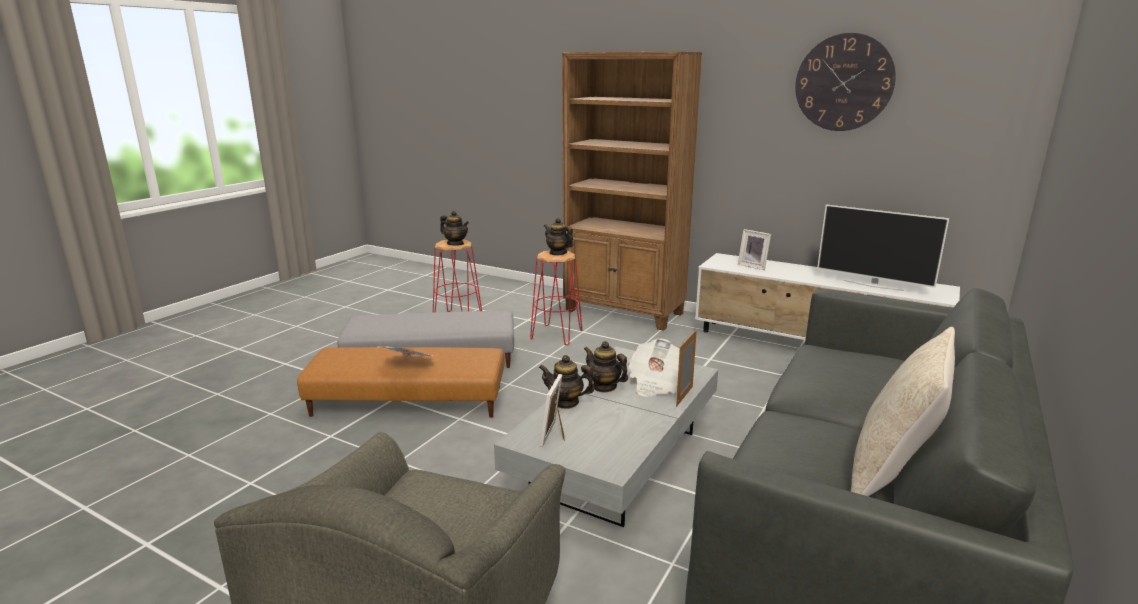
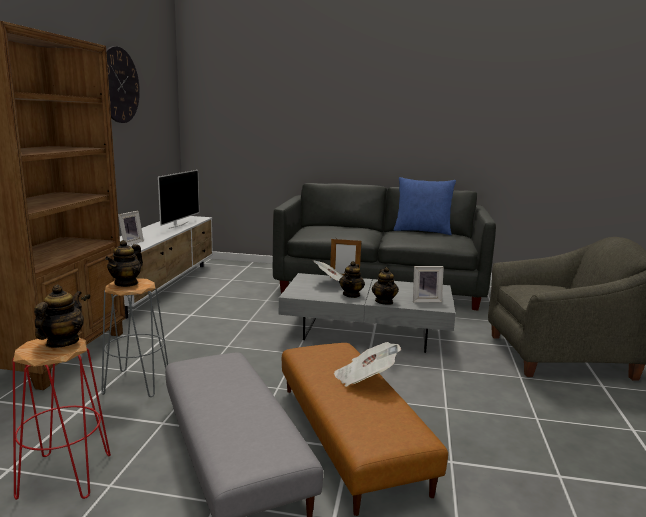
camera: 110 degrees left, 5 degrees down
red stool [530,250,582,345] -> grey stool [101,278,168,397]
beige pillow [851,327,955,496] -> blue pillow [394,177,456,235]

